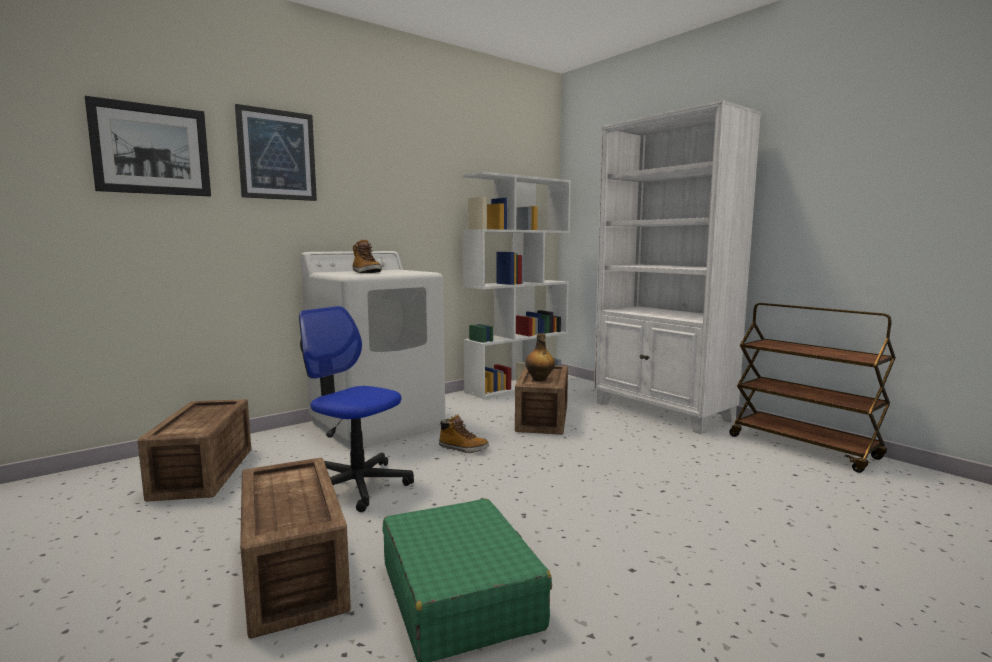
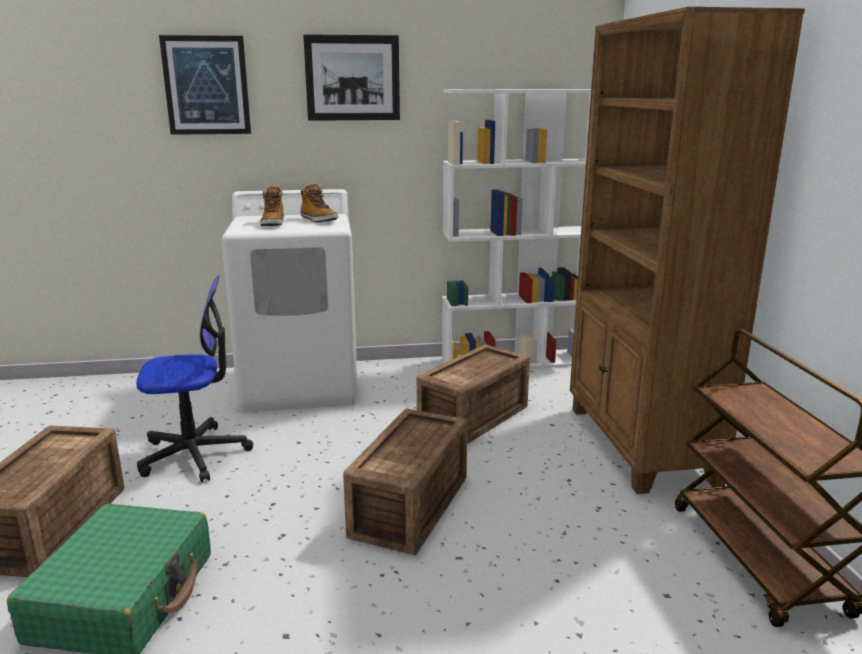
camera: 30 degrees right, 10 degrees up
picture [85,96,211,196] -> picture moved to [303,34,400,121]
crate [138,399,251,502] -> crate moved to [343,409,468,555]
office chair [299,306,414,512] -> office chair turned 105 degrees clockwise [136,275,253,482]
boot [439,414,489,453] -> boot moved to [300,183,338,222]
bottle [525,333,555,381] -> none
white bookcase [594,100,761,434] -> brown bookcase [570,7,805,494]

